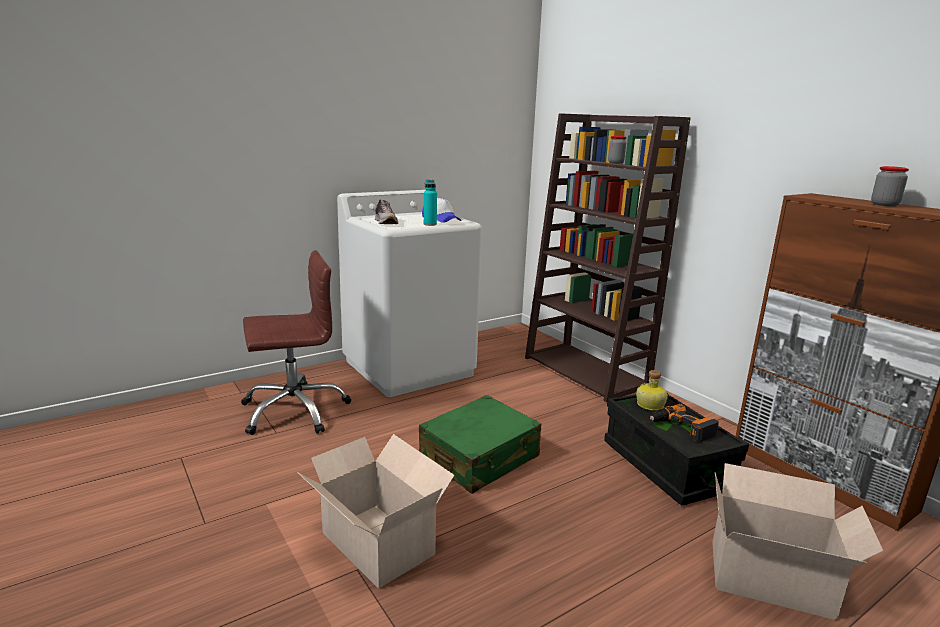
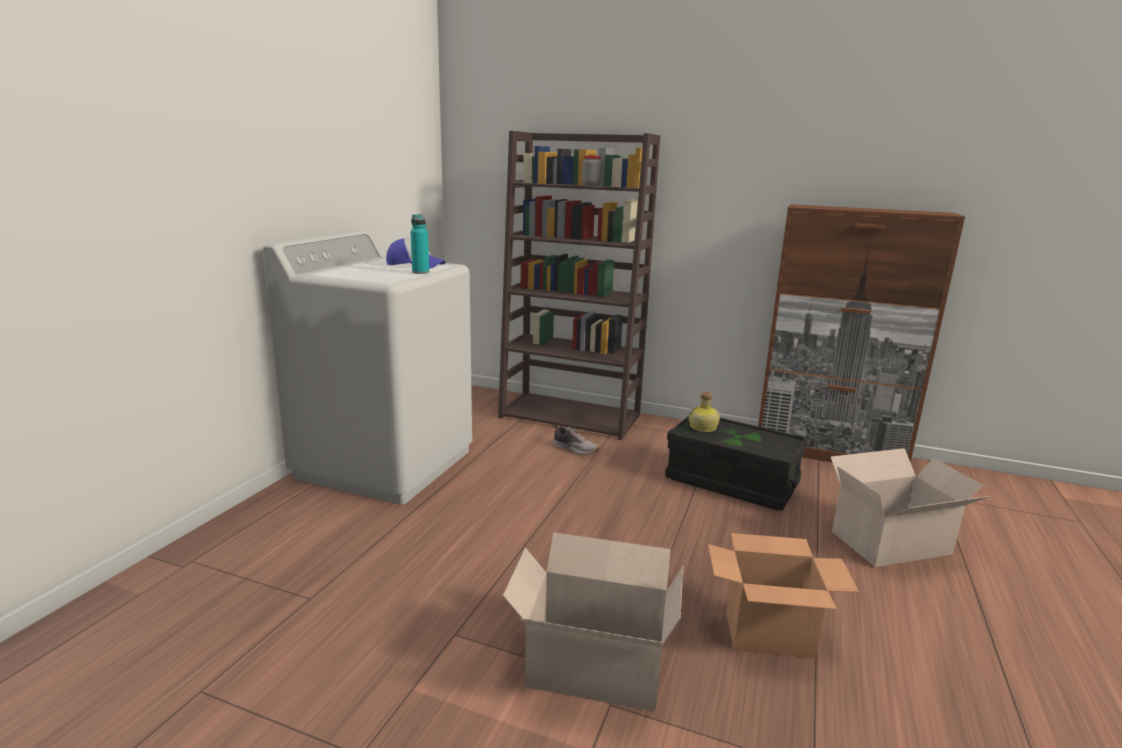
camera: 35 degrees left, 0 degrees up
brown office chair [241,250,351,435] -> none
shoe [375,200,398,224] -> shoe moved to [553,424,599,455]
green suitcase [419,395,541,494] -> none
power drill [650,404,719,442] -> none
jar [871,166,909,206] -> none
none -> cardboard box [708,533,859,658]

